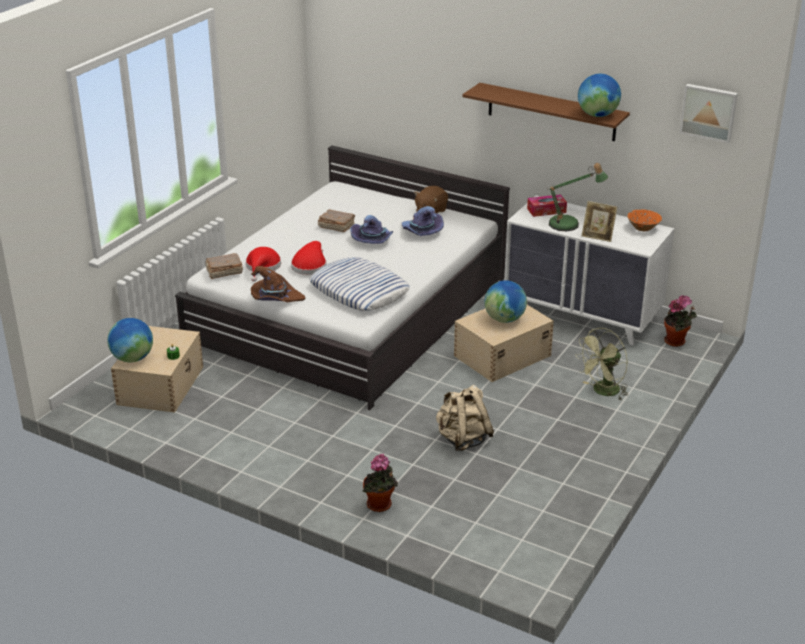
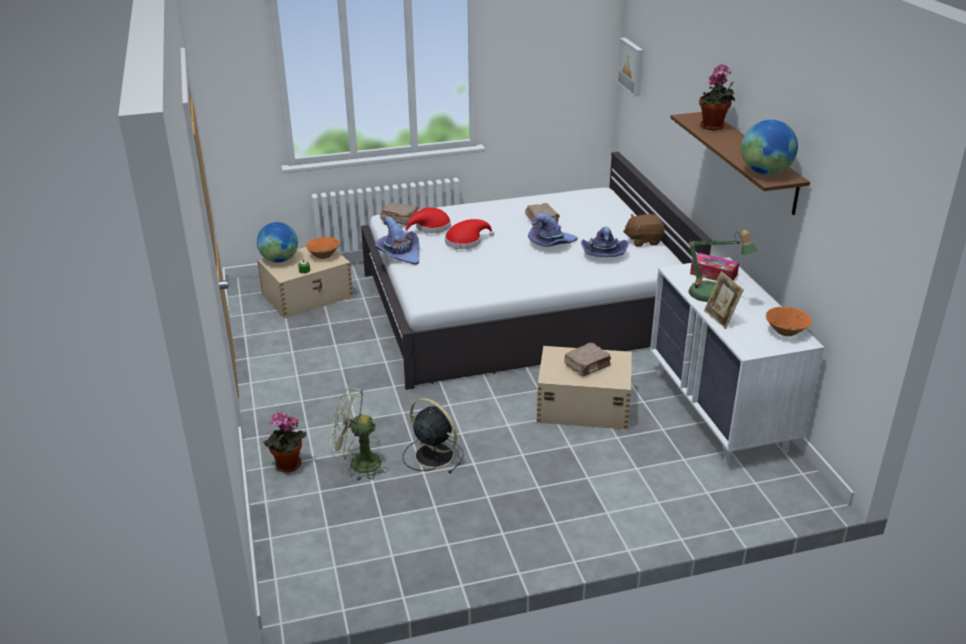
camera: 45 degrees right, 0 degrees up
brown hat [251,266,305,302] -> purple hat [374,217,420,265]
pillow [309,257,410,311] -> none
beige backpack [436,385,494,451] -> black fan [403,398,464,473]
globe [484,280,527,323] -> brown book [564,343,611,376]
green fan [575,328,628,401] -> green fan moved to [330,387,389,481]
potted plant [664,295,697,347] -> potted plant moved to [699,64,735,130]
picture [680,84,738,143] -> picture moved to [617,38,643,97]
none -> orange bowl [306,237,340,259]

